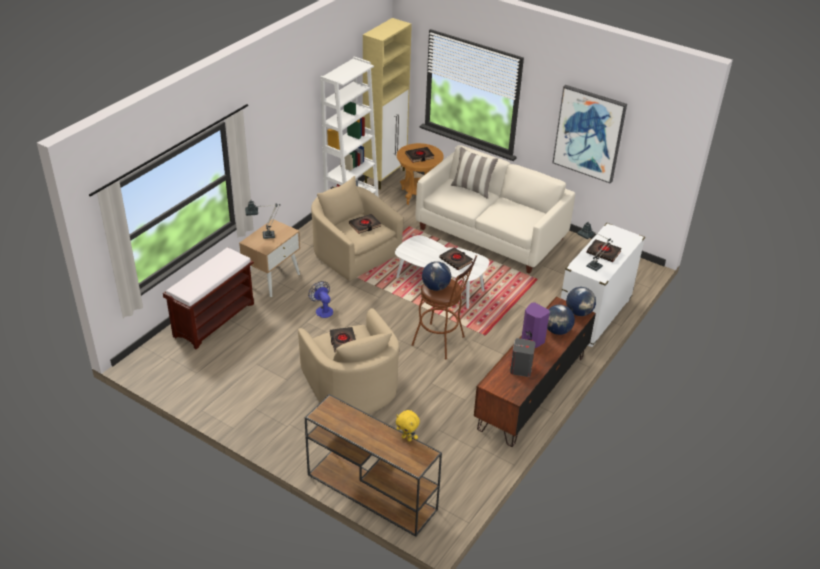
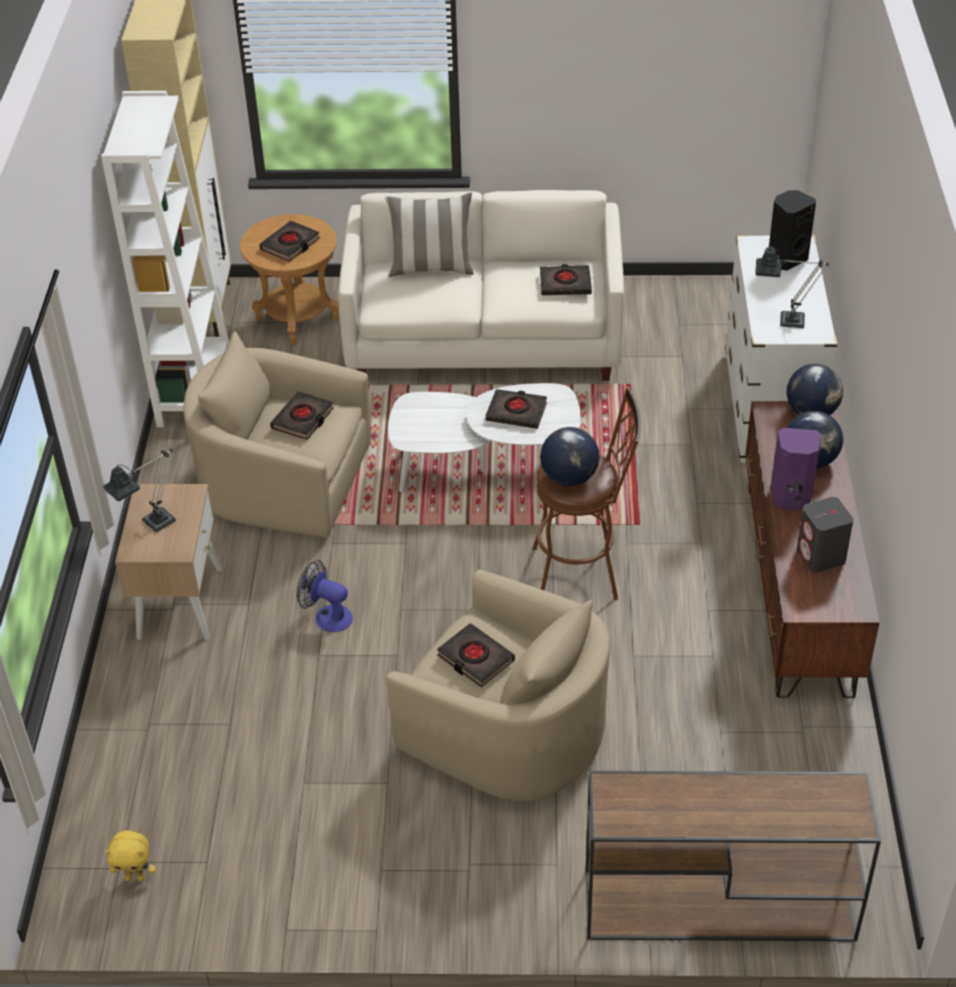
camera: 30 degrees left, 5 degrees up
brown bench [163,247,254,349] -> none
yellow plush toy [396,410,420,442] -> yellow plush toy moved to [105,830,156,881]
picture [553,85,627,183] -> none
black book [586,239,622,262] -> black book moved to [540,264,592,295]
none -> black speaker [769,190,816,270]

